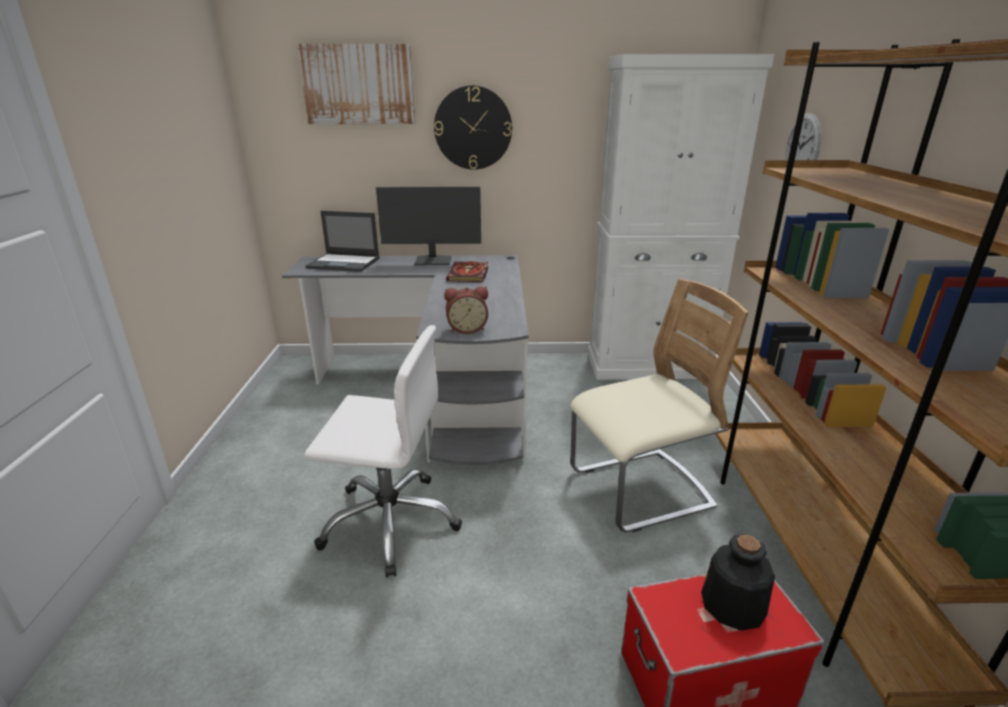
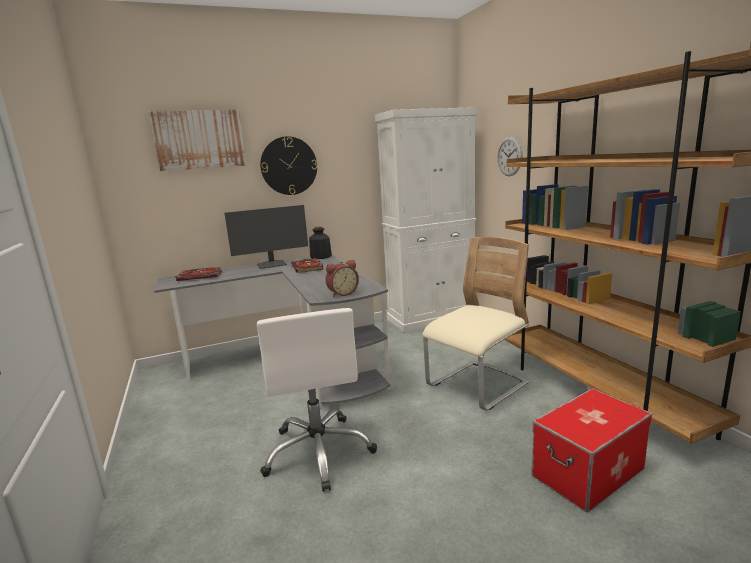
camera: 20 degrees left, 10 degrees down
laptop [305,211,379,272] -> book [176,267,222,281]
white office chair [305,325,462,577] -> white office chair turned 90 degrees clockwise [257,308,377,492]
bottle [701,534,775,631] -> bottle moved to [309,226,332,259]

